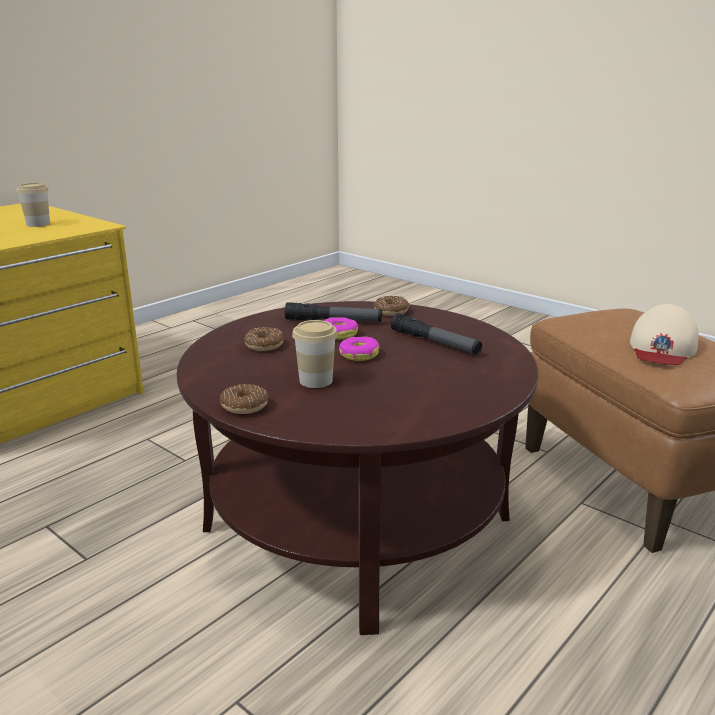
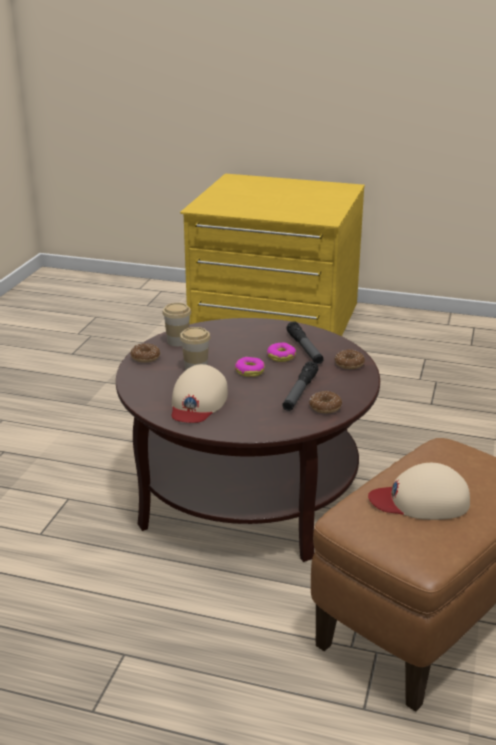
camera: 65 degrees right, 5 degrees up
cup [16,183,50,227] -> cup moved to [162,303,191,346]
donut [244,327,284,351] -> donut moved to [309,391,342,414]
none -> beige cap [172,364,228,423]

